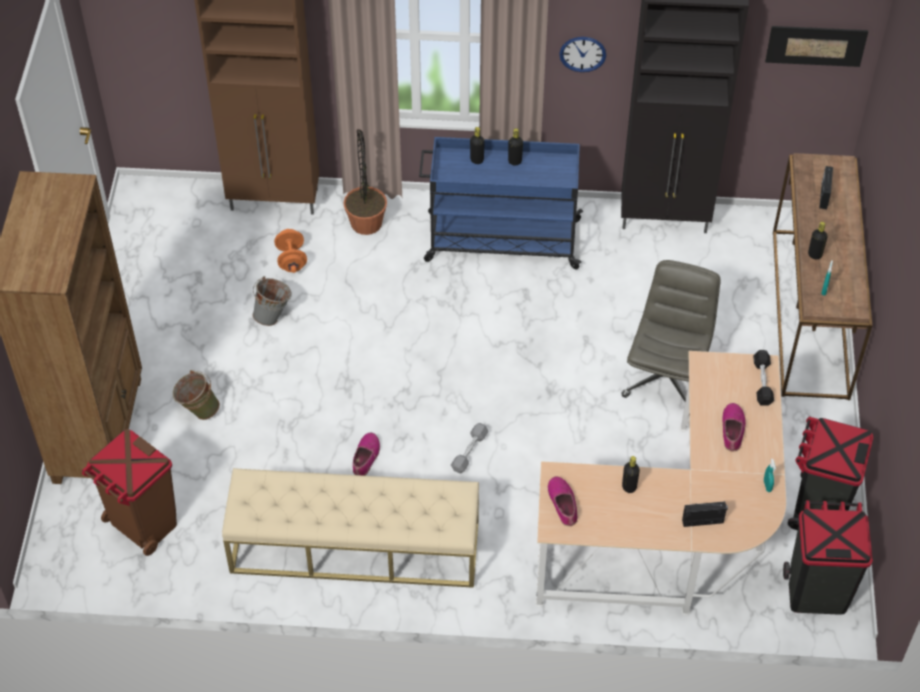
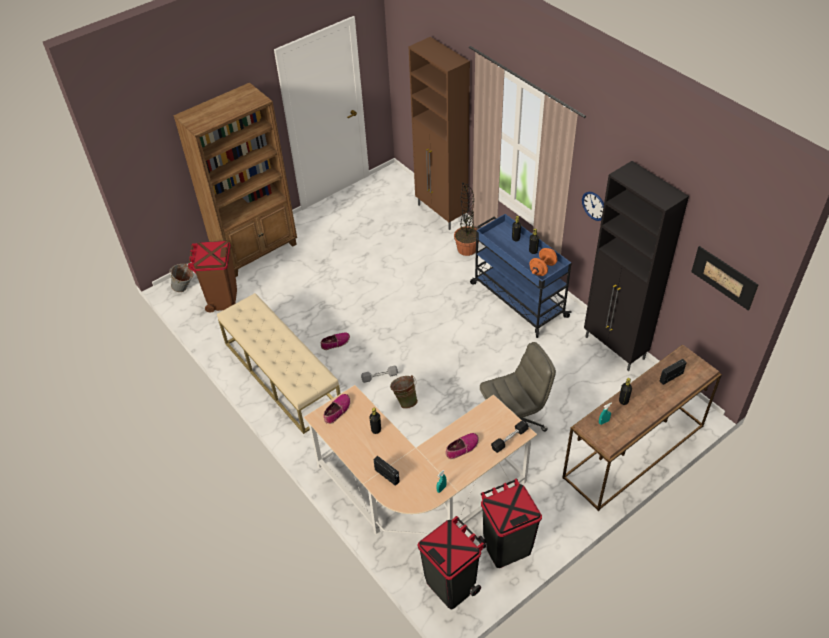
camera: 50 degrees right, 5 degrees down
green bucket [173,370,220,420] -> green bucket moved to [390,375,418,409]
grey bucket [252,276,292,326] -> grey bucket moved to [169,264,194,292]
orange dumbbell [274,229,307,273] -> orange dumbbell moved to [529,248,558,276]

